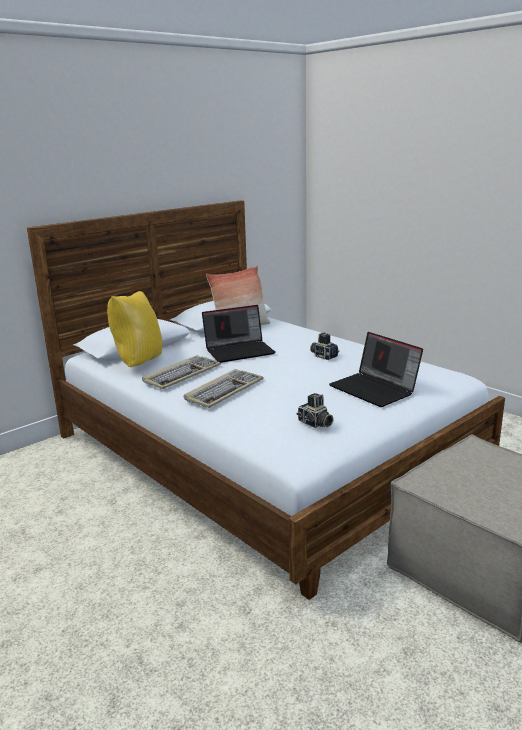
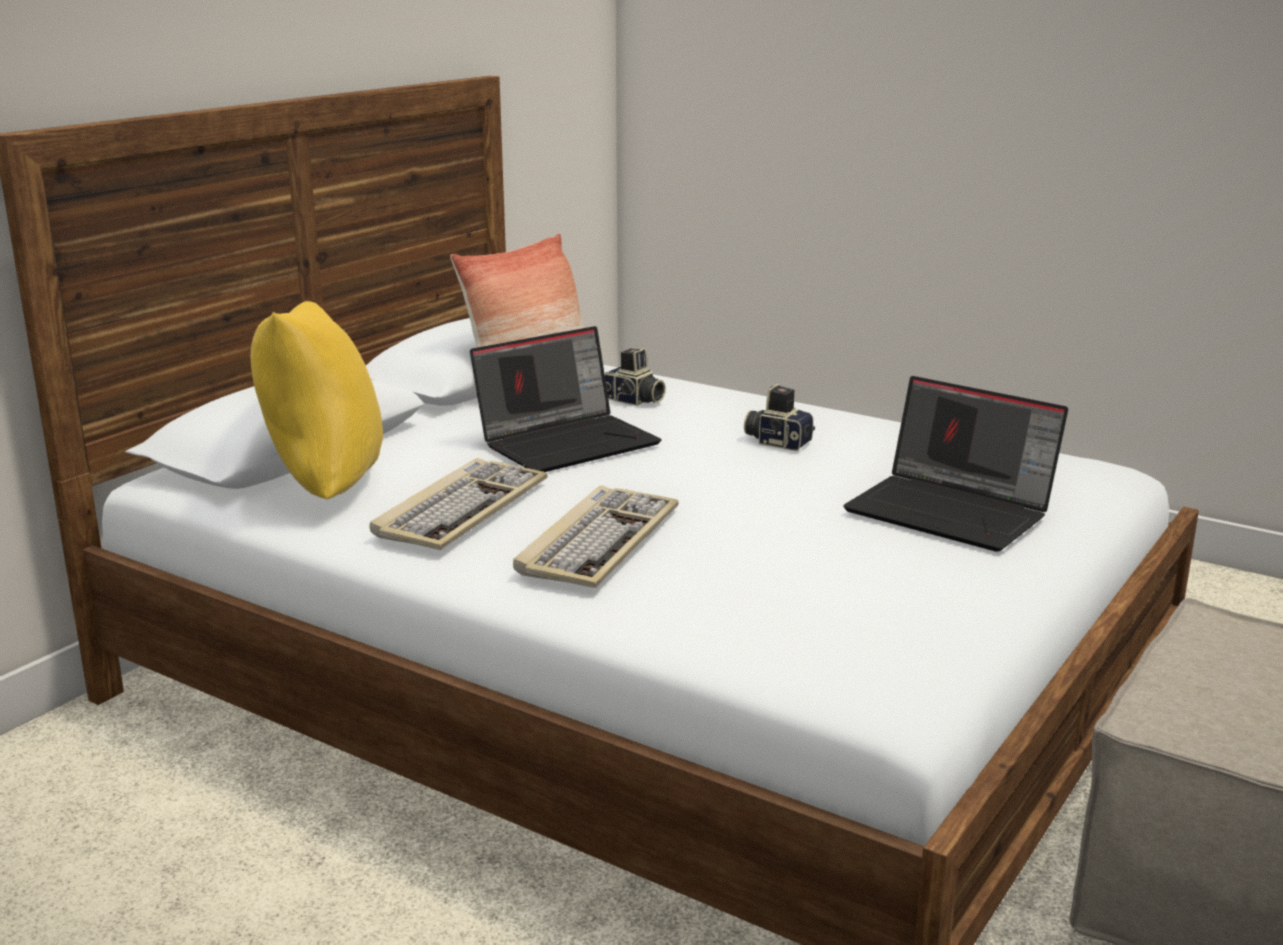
camera: 15 degrees left, 0 degrees up
camera [296,393,334,428] -> camera moved to [605,348,666,406]

